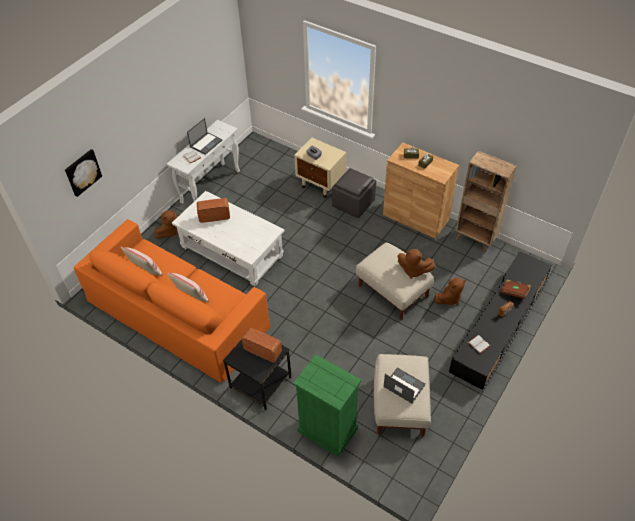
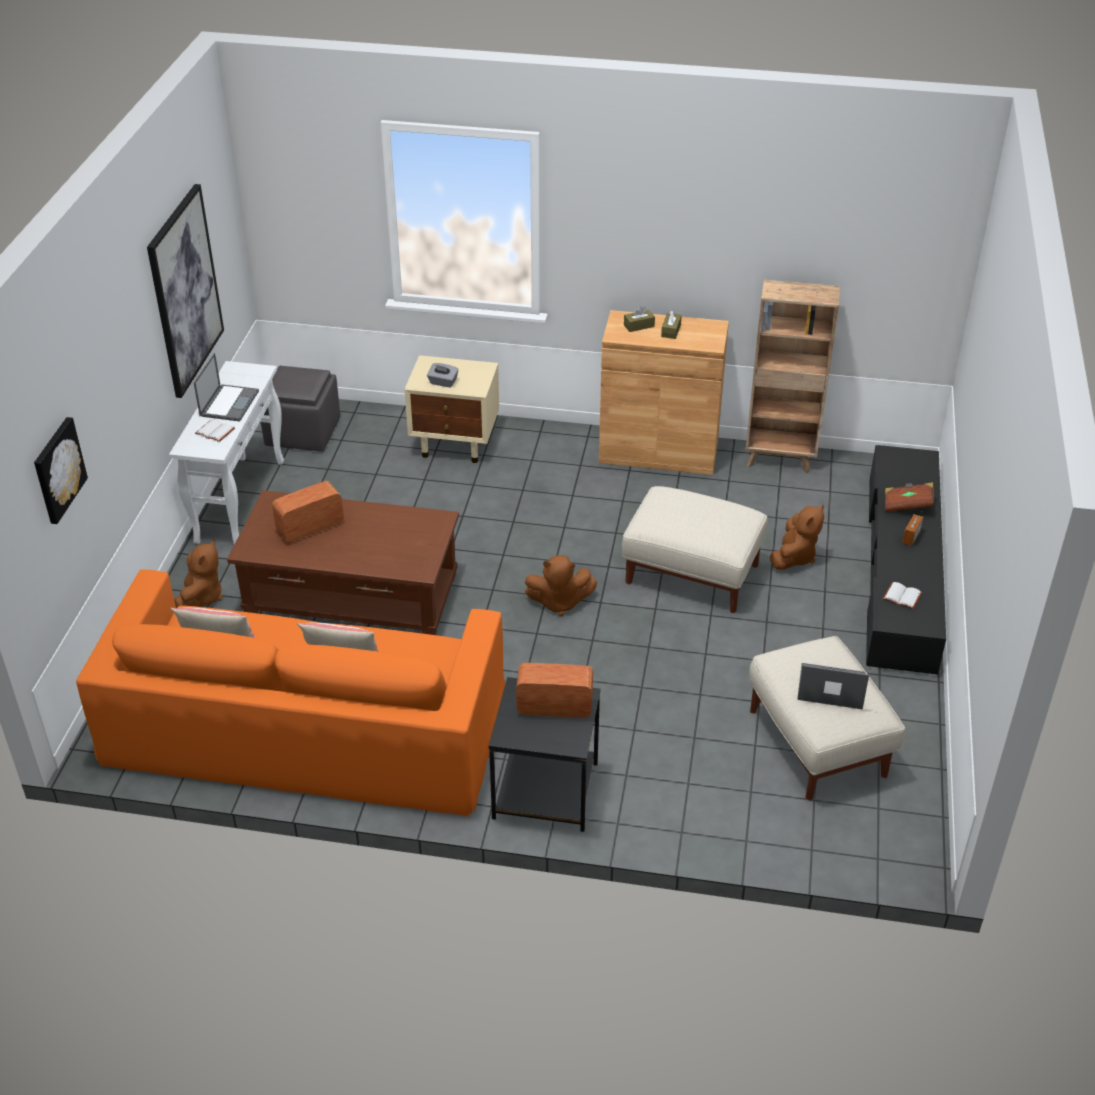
camera: 25 degrees left, 10 degrees down
white coffee table [172,191,284,286] -> brown coffee table [227,490,459,635]
green dresser [293,354,361,457] -> none
grey ottoman [332,168,376,218] -> grey ottoman moved to [261,366,340,452]
brown plush toy [397,249,436,279] -> brown plush toy moved to [525,555,597,616]
none -> picture [147,184,224,398]

